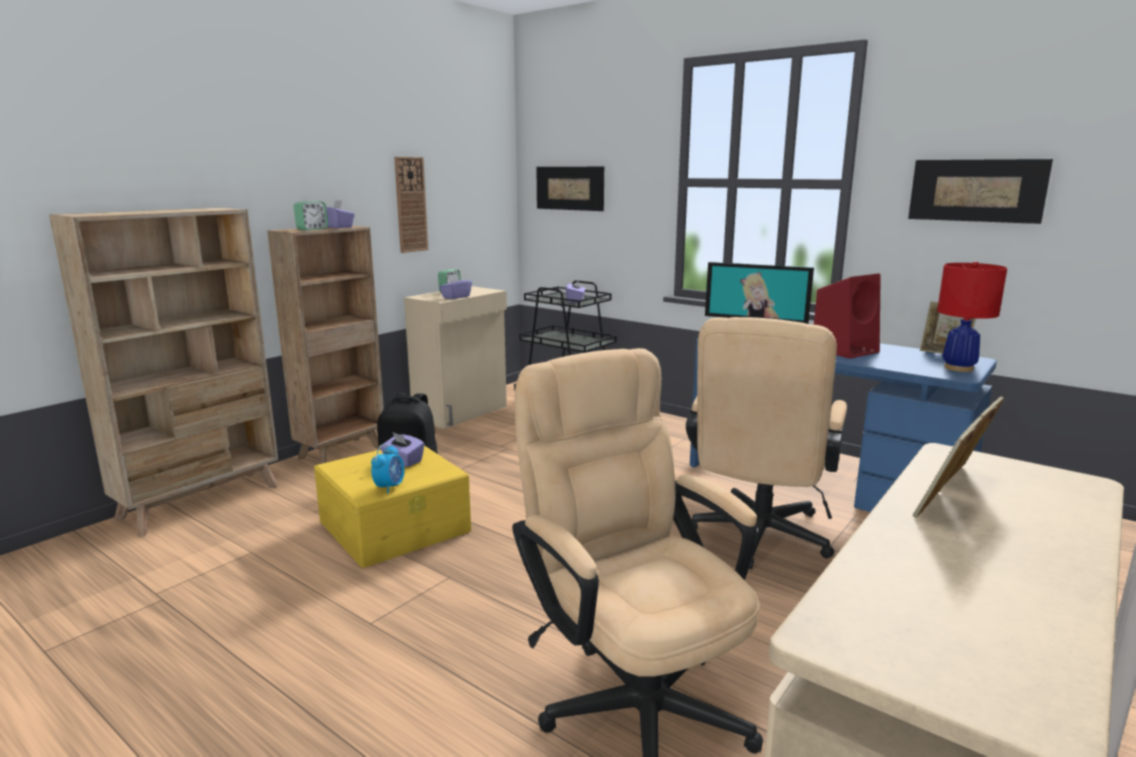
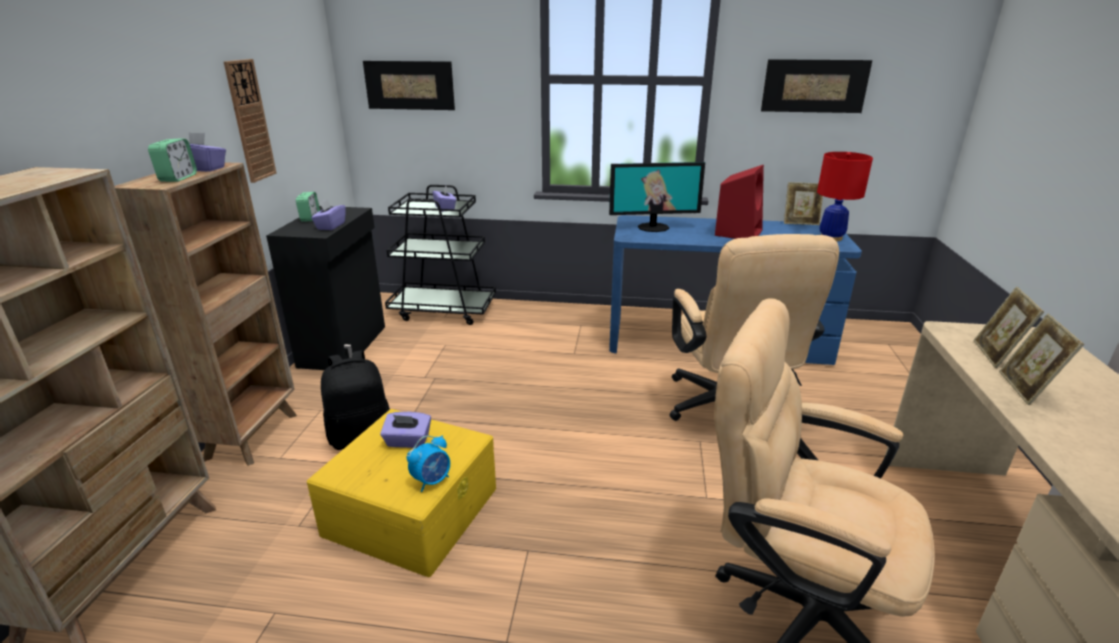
camera: 30 degrees left, 10 degrees up
alarm clock [371,444,404,494] -> alarm clock turned 60 degrees clockwise [407,436,450,492]
beige cabinet [404,286,507,429] -> black cabinet [266,206,385,370]

